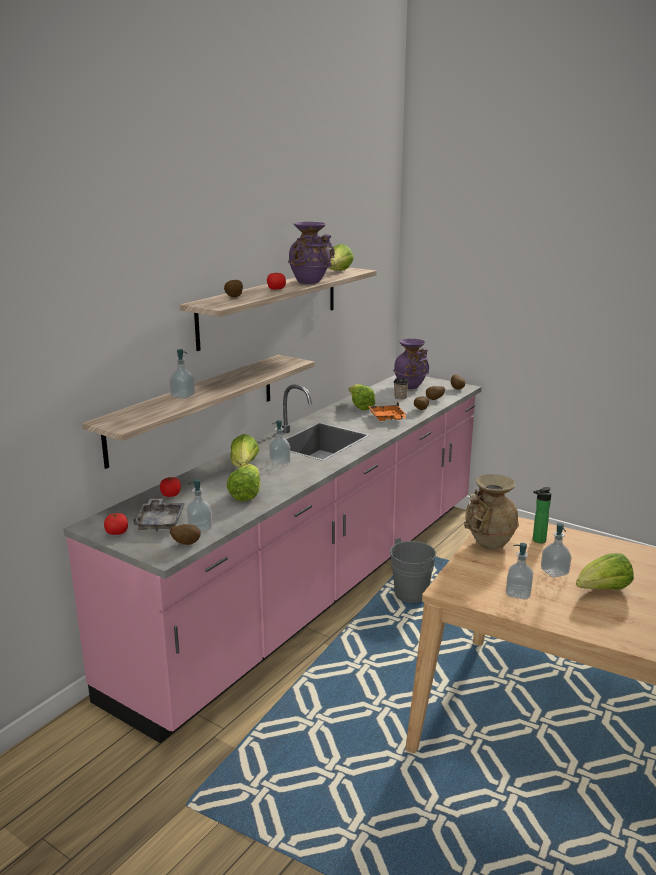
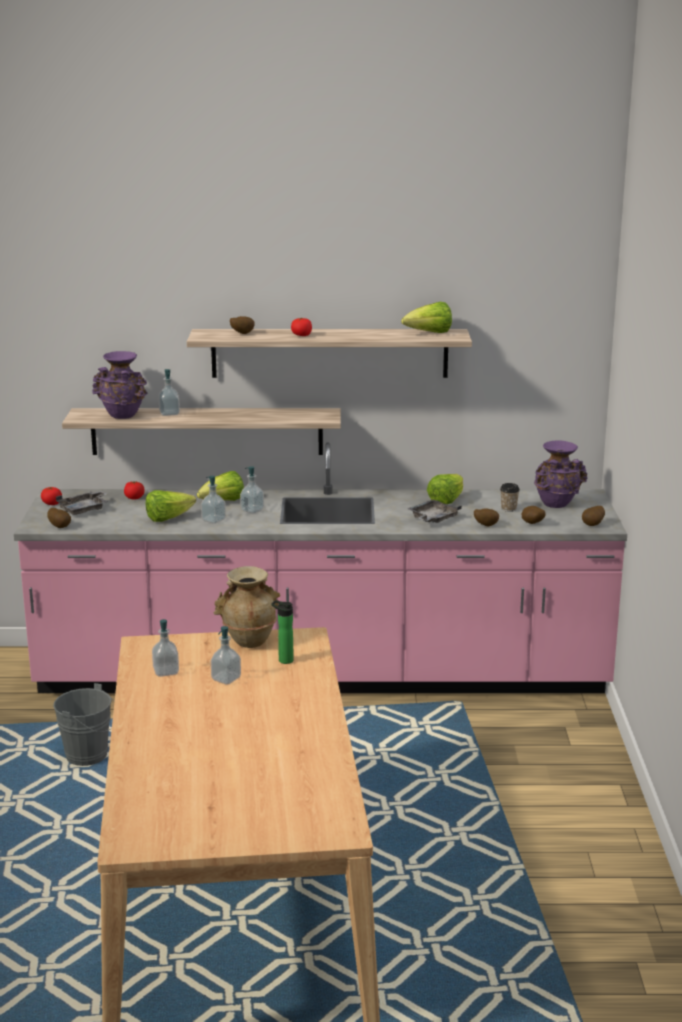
camera: 55 degrees right, 0 degrees up
soap dispenser [186,479,212,532] -> soap dispenser moved to [201,476,226,524]
purple vase [288,222,335,284] -> purple vase moved to [92,351,147,419]
orange tray [368,402,406,421] -> grey tray [408,500,462,523]
grey bucket [390,538,444,603] -> grey bucket moved to [53,683,115,766]
lettuce [576,553,634,590] -> none

